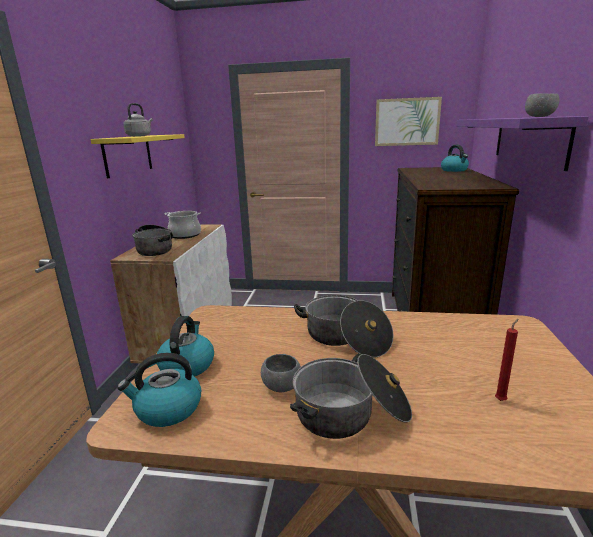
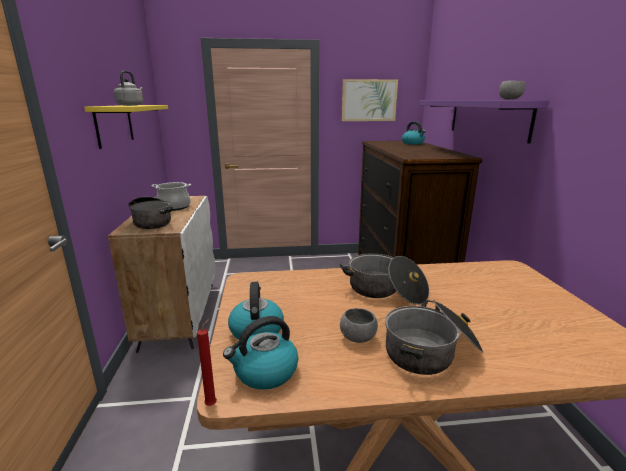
camera: 15 degrees left, 0 degrees up
red candle [495,319,518,401] -> red candle moved to [197,318,217,406]

